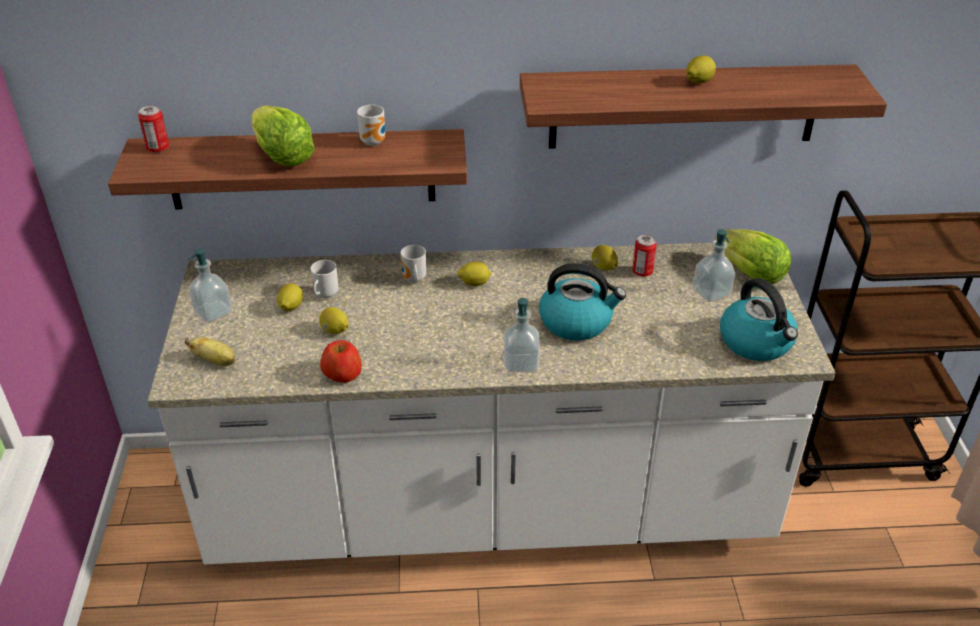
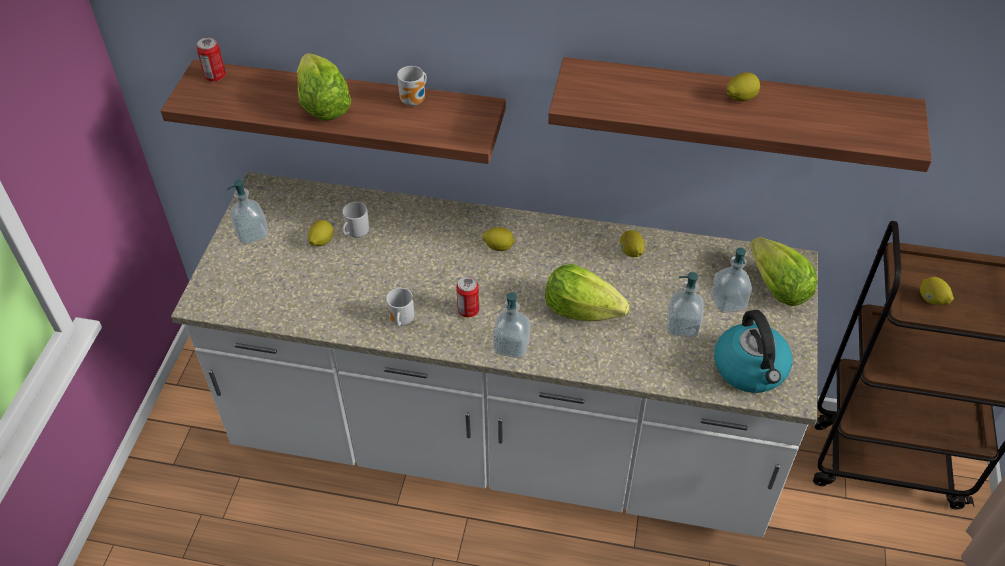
camera: 15 degrees right, 10 degrees up
banana [185,337,236,366] -> none
lemon [319,307,349,334] -> lemon moved to [920,277,954,305]
apple [320,340,362,383] -> none
mug [400,245,426,283] -> mug moved to [386,288,414,327]
kettle [539,263,626,341] -> lettuce [545,264,630,321]
can [632,235,657,277] -> can moved to [456,276,479,317]
none -> soap dispenser [667,272,704,337]

